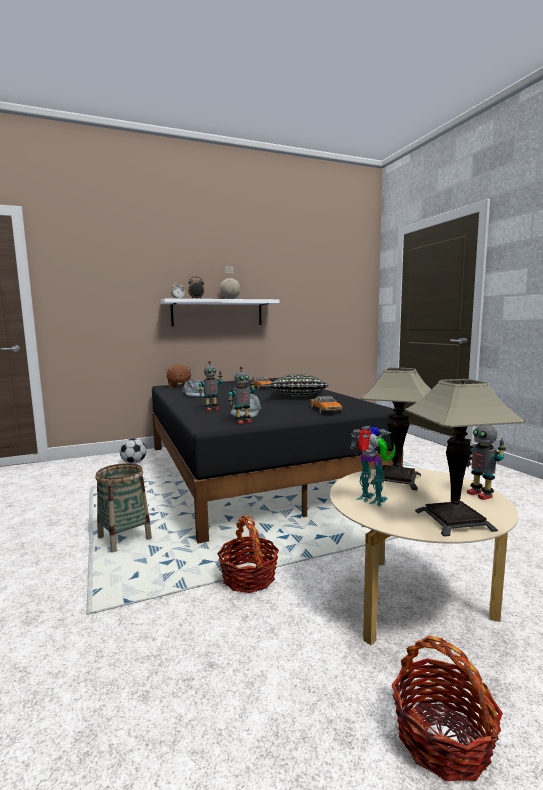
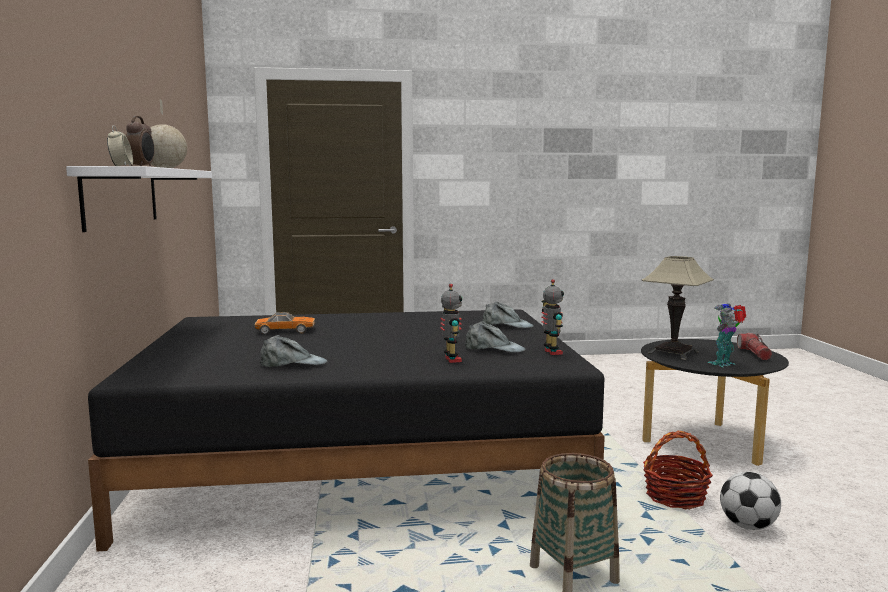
camera: 75 degrees left, 0 degrees up
football [120,438,146,464] -> football moved to [720,472,781,530]
brown plush toy [165,364,191,388] -> none
pillow [269,374,328,397] -> none
toy car [311,396,343,414] -> grey cap [482,301,534,328]
beige coffee table [330,469,518,645] -> black coffee table [641,339,789,466]
basket [392,636,503,781] -> none
table lamp [405,379,525,537] -> flashlight [737,333,772,360]
toy robot [467,425,506,500] -> none

